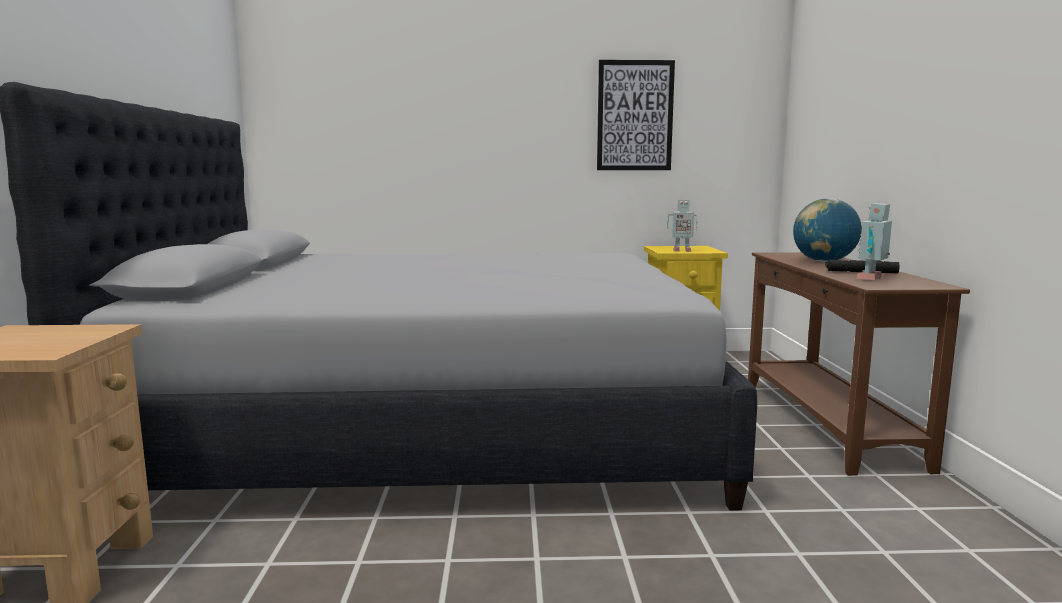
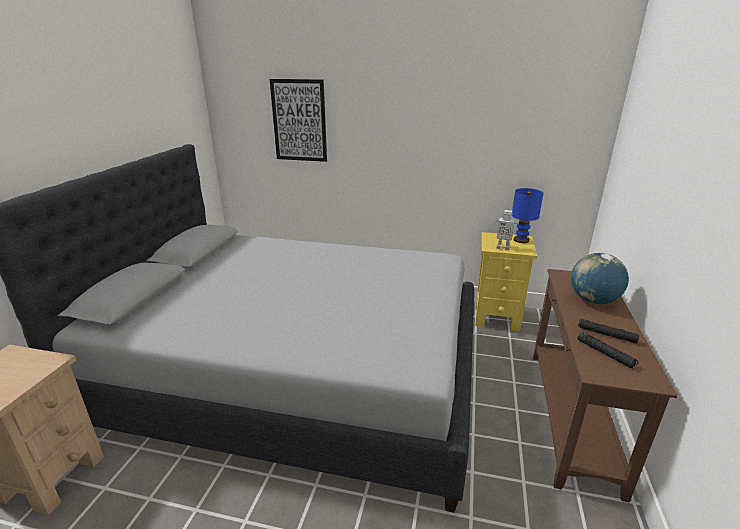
camera: 15 degrees right, 15 degrees up
picture [597,60,675,170] -> picture moved to [270,79,327,162]
toy robot [857,203,892,280] -> black flashlight [578,332,639,368]
none -> blue table lamp [512,188,544,243]

